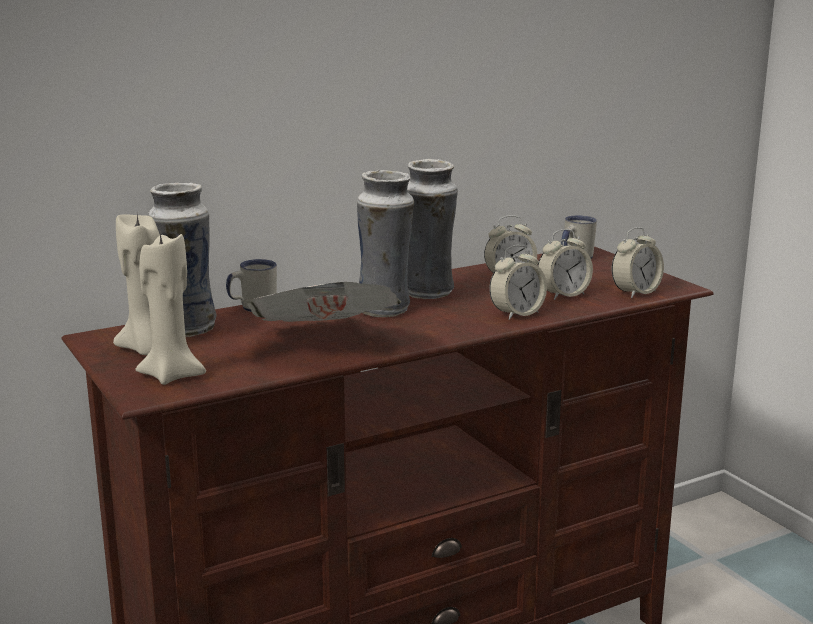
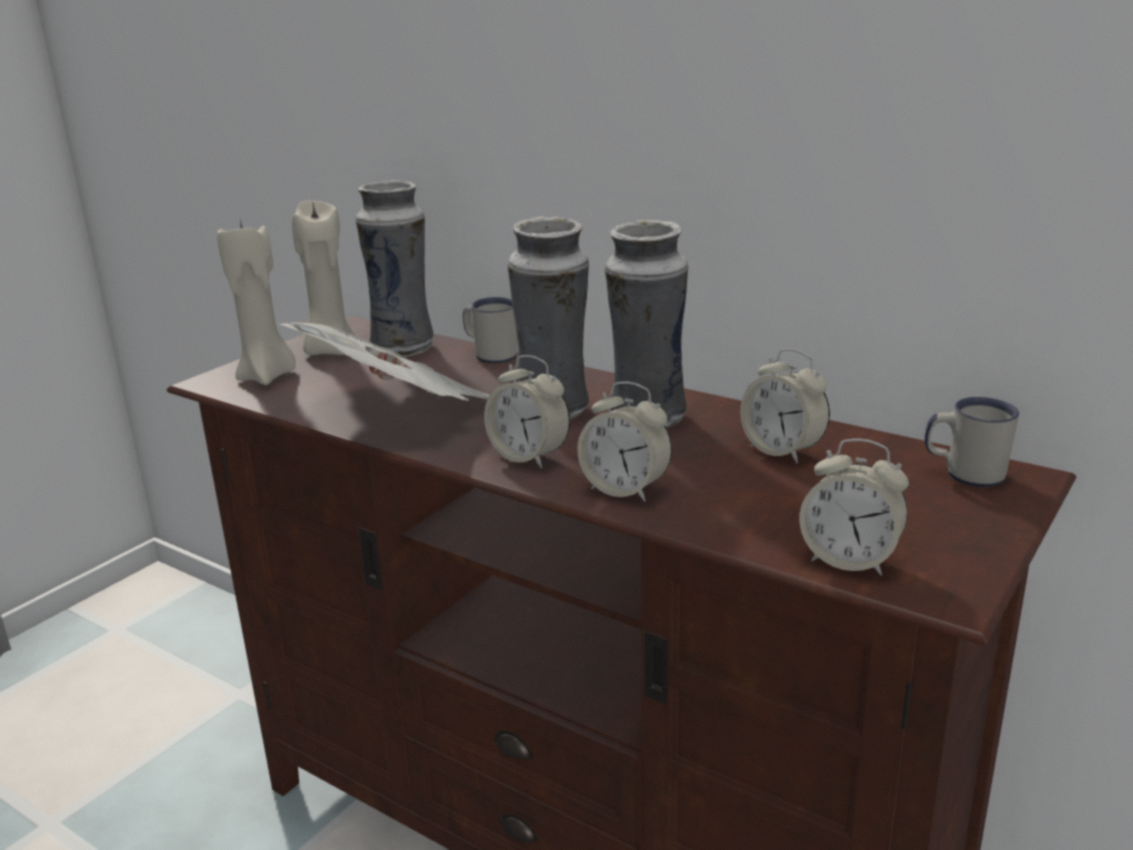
camera: 65 degrees right, 5 degrees up
alarm clock [538,229,593,300] -> alarm clock moved to [484,355,570,468]

